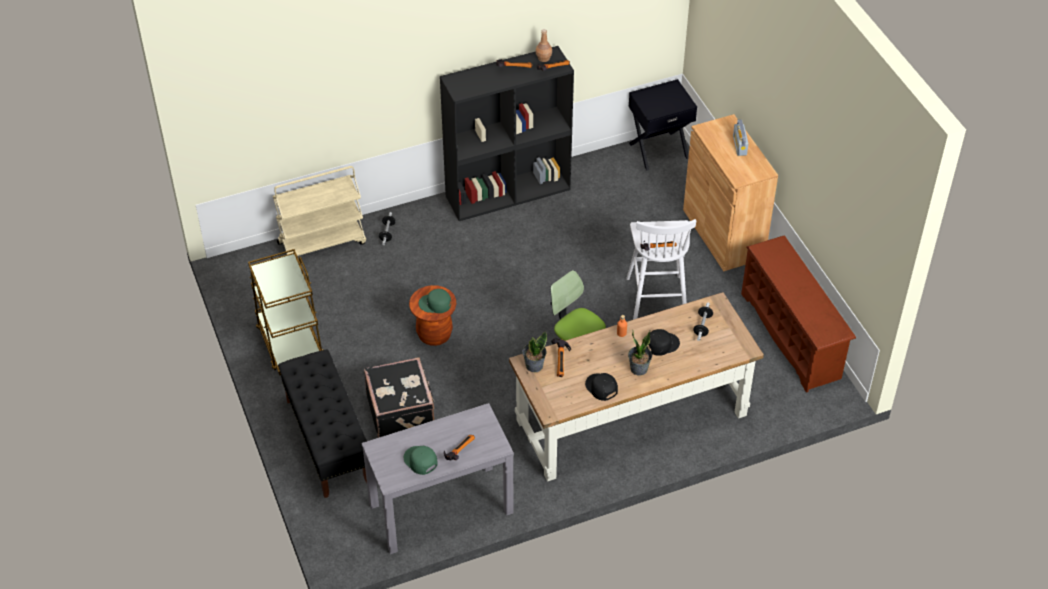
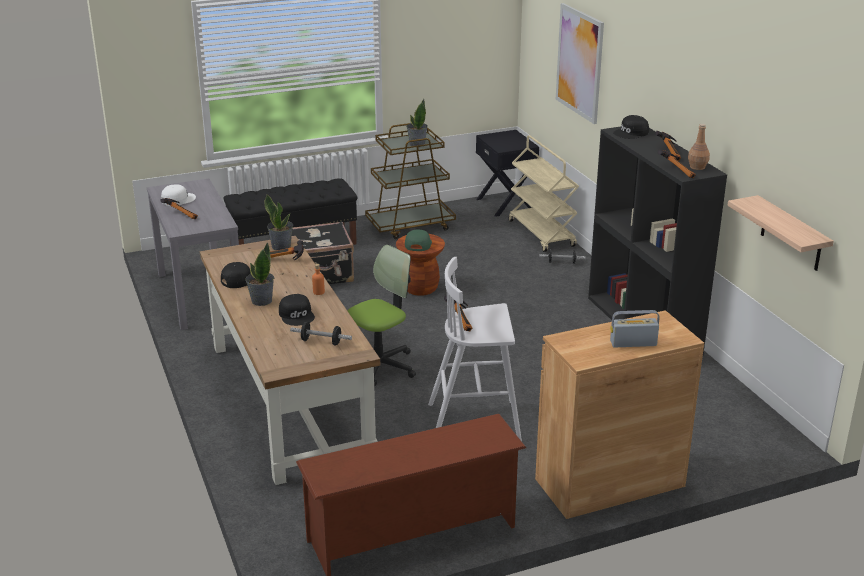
camera: 90 degrees right, 20 degrees down
green cap [404,446,438,475] -> white cap [161,184,196,206]
black nightstand [628,79,697,171] -> black nightstand moved to [476,130,539,217]
none -> potted plant [406,99,428,147]
none -> picture [556,3,604,124]
none -> black cap [613,115,649,139]
none -> shelf [727,195,834,271]

